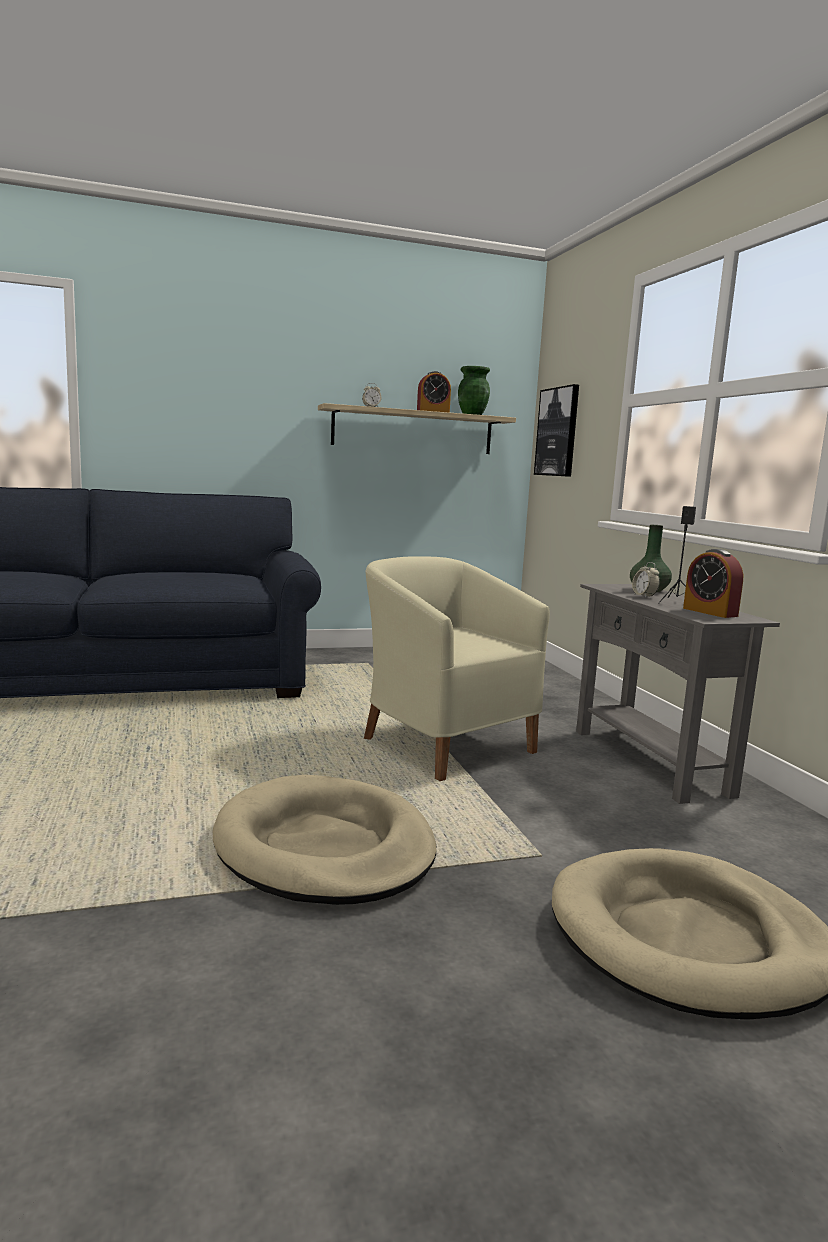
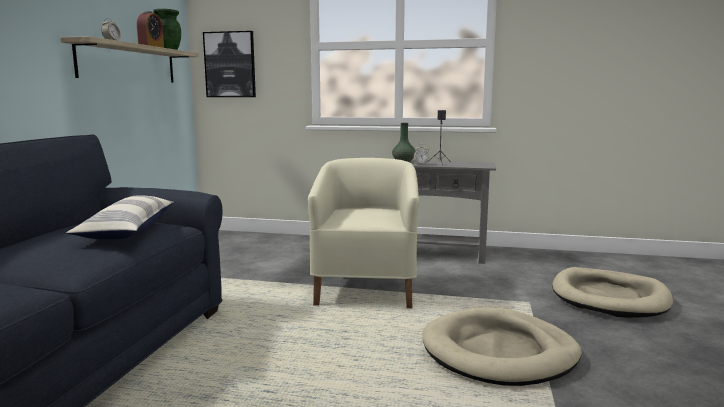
camera: 60 degrees left, 0 degrees up
beige armchair [364,556,550,781] -> beige armchair turned 105 degrees clockwise [308,158,419,308]
alarm clock [683,549,743,618] -> none
none -> pillow [66,195,174,239]

